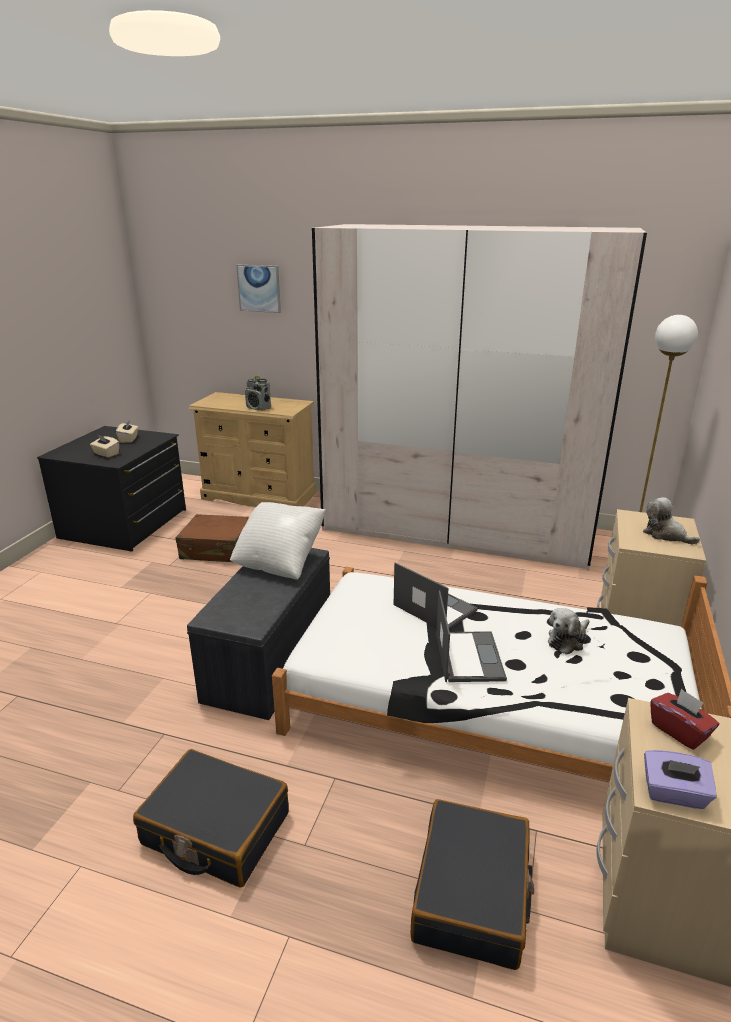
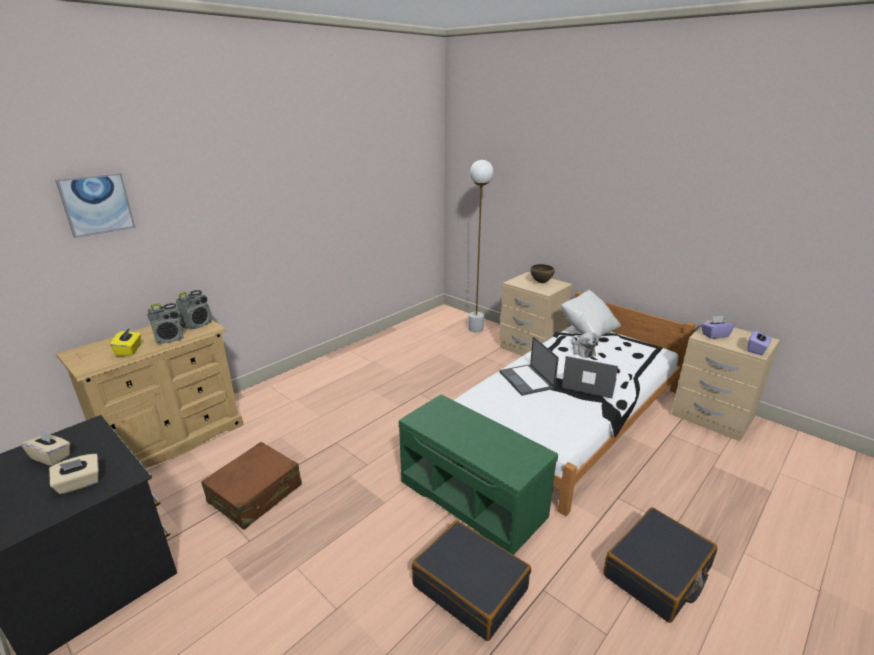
camera: 65 degrees left, 0 degrees up
grey bench [187,548,330,720] -> green bench [398,395,558,555]
white pillow [230,502,326,580] -> white pillow moved to [561,290,621,338]
beige wardrobe [312,224,647,570] -> none
laptop [394,562,478,629] -> laptop turned 90 degrees counterclockwise [499,336,559,396]
black suitcase [410,799,534,970] -> black suitcase moved to [412,520,531,641]
plush toy [643,497,700,544] -> brown bowl [530,264,555,283]
red tissue box [650,688,719,750] -> purple tissue box [701,316,735,339]
none -> yellow tissue box [110,327,141,356]
none -> radio [176,290,212,330]

